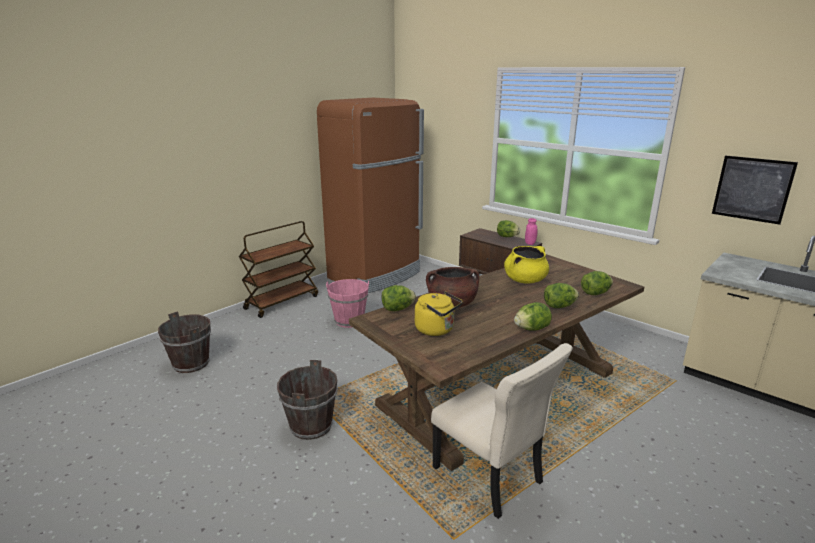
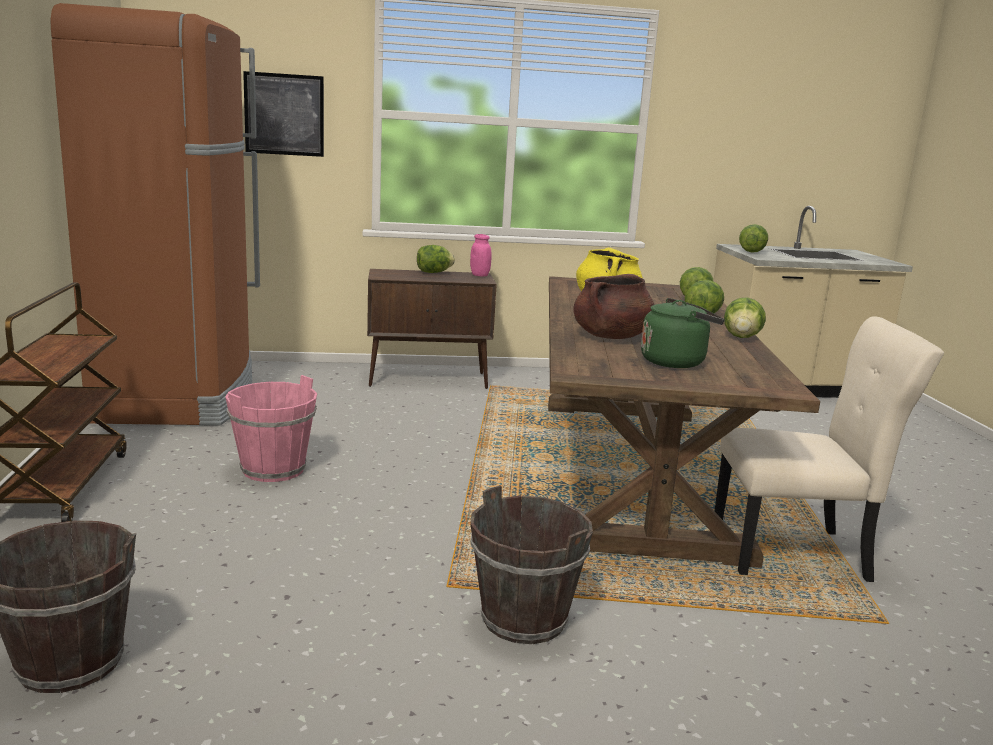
camera: 50 degrees left, 5 degrees down
lettuce [381,285,416,311] -> lettuce moved to [739,224,768,253]
yellow kettle [415,291,463,336] -> green kettle [641,298,725,368]
picture [712,155,798,225] -> picture moved to [243,71,324,157]

